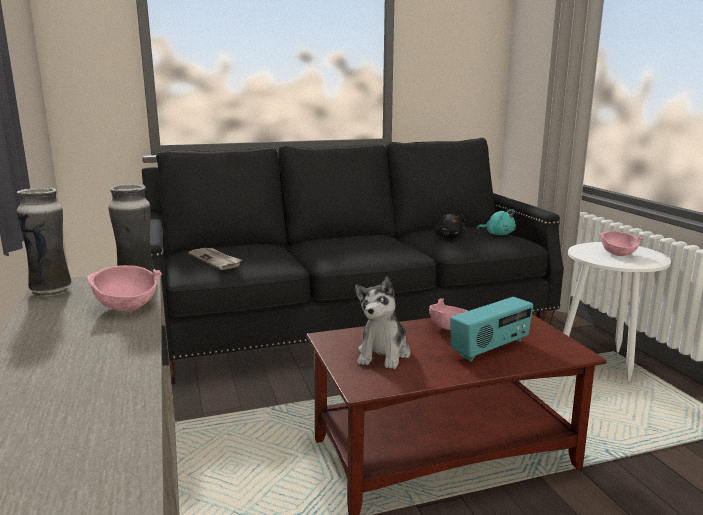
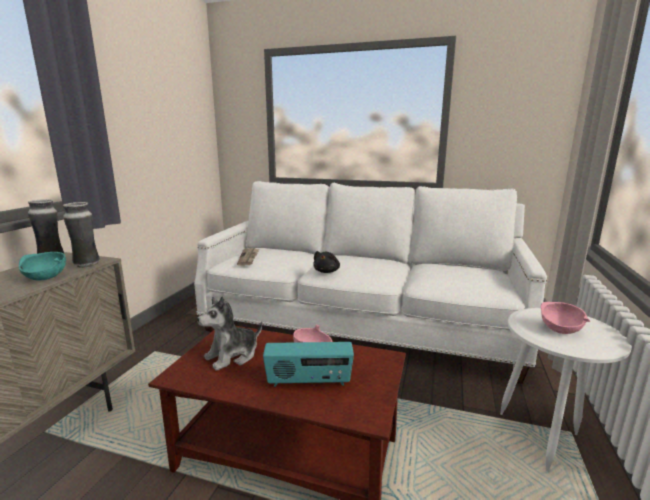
camera: 35 degrees right, 0 degrees up
pink bowl [87,265,162,311] -> turquoise bowl [19,252,66,281]
black sofa [142,138,564,384] -> white sofa [194,181,547,384]
black plush toy [434,214,465,239] -> black plush toy moved to [313,251,340,273]
turquoise plush toy [477,209,516,235] -> none

